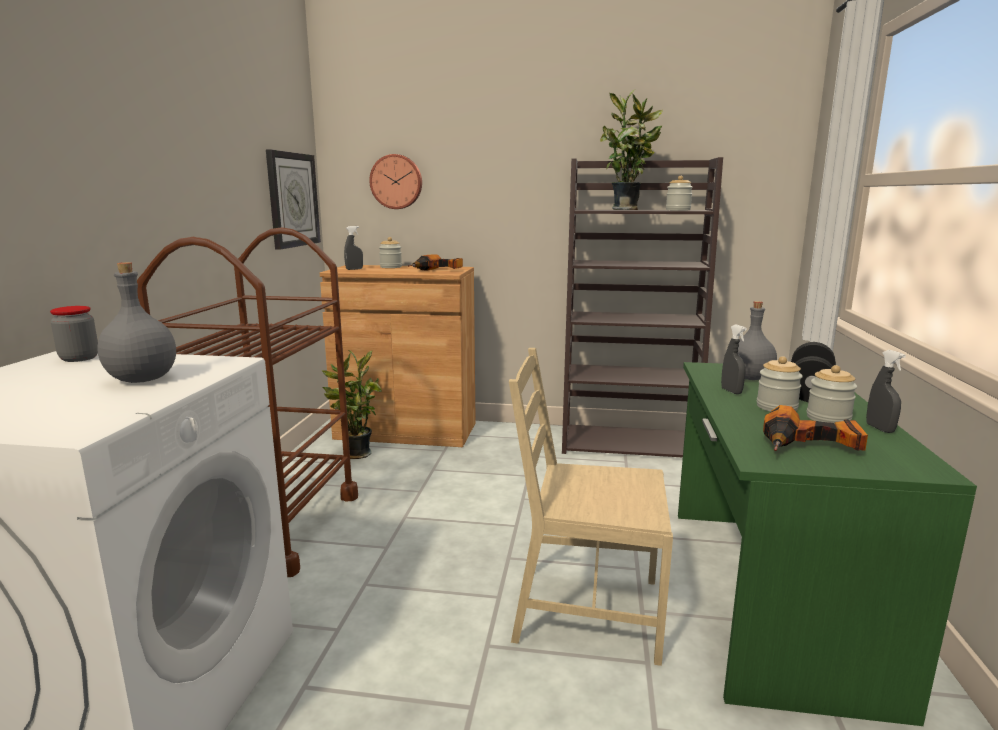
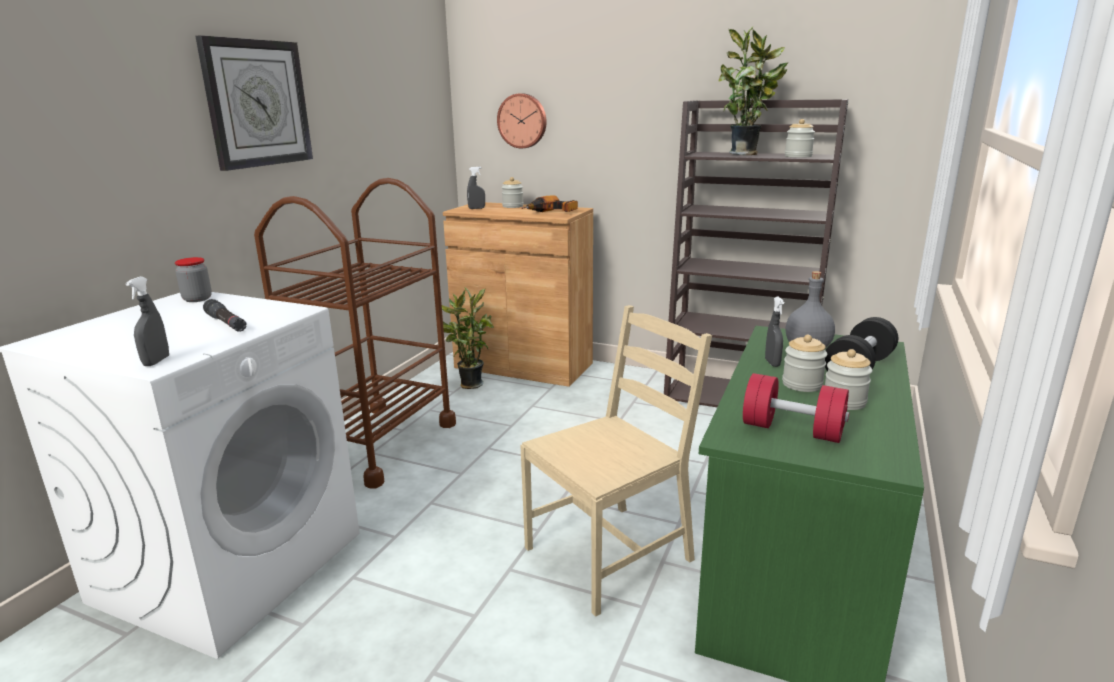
camera: 15 degrees right, 5 degrees up
grey bottle [97,262,176,383] -> black flashlight [203,299,247,332]
wall clock [266,150,321,250] -> wall clock moved to [195,35,313,171]
beige chair [509,348,673,666] -> beige chair turned 120 degrees clockwise [520,305,712,617]
power drill [763,405,868,451] -> red dumbbell [743,373,849,443]
grey spray bottle [866,350,906,433] -> grey spray bottle moved to [126,277,169,366]

